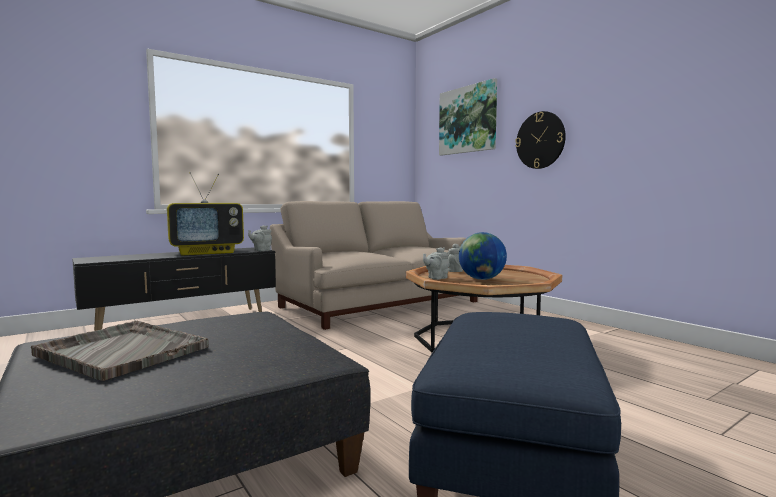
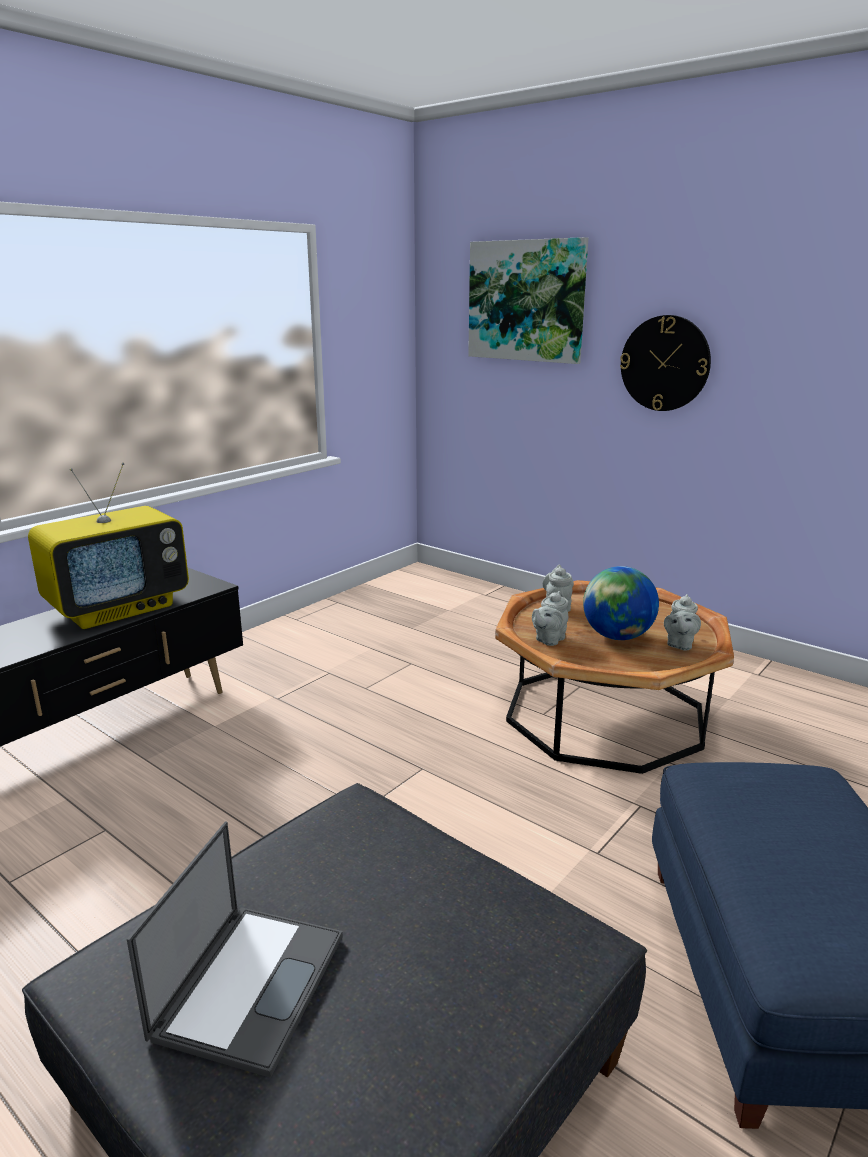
camera: 15 degrees left, 15 degrees up
grey tray [31,321,209,381] -> laptop [127,821,343,1078]
grey teapot [248,225,272,251] -> grey teapot moved to [664,594,701,651]
beige sofa [270,201,477,330] -> none

